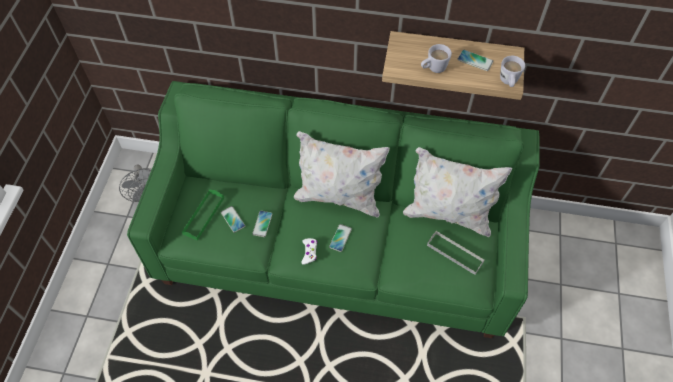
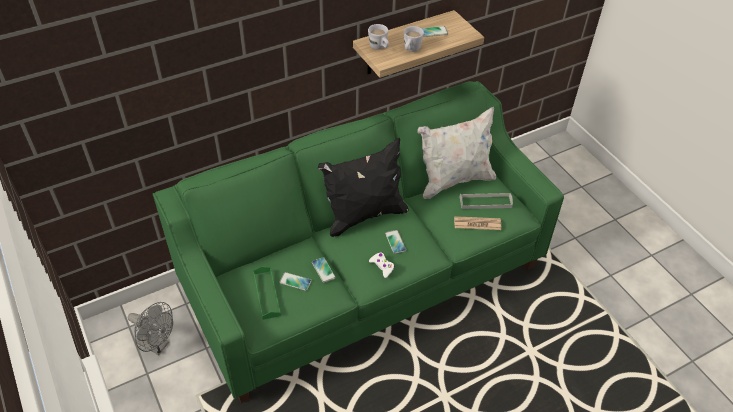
camera: 40 degrees left, 10 degrees down
white pillow [294,131,390,218] -> black pillow [318,138,408,237]
white mug [500,56,525,87] -> white mug moved to [368,24,389,50]
none -> newspaper [454,216,501,230]

